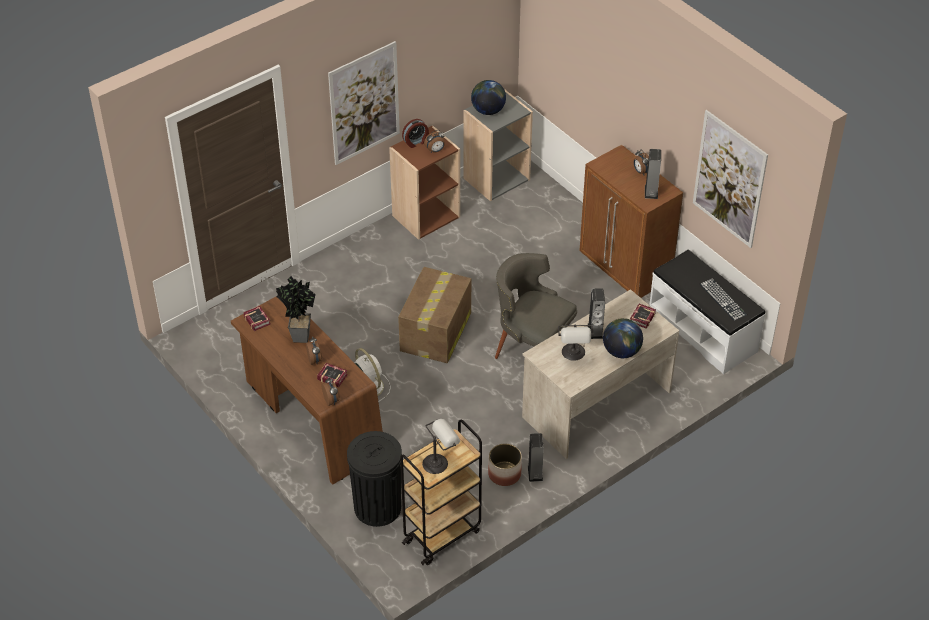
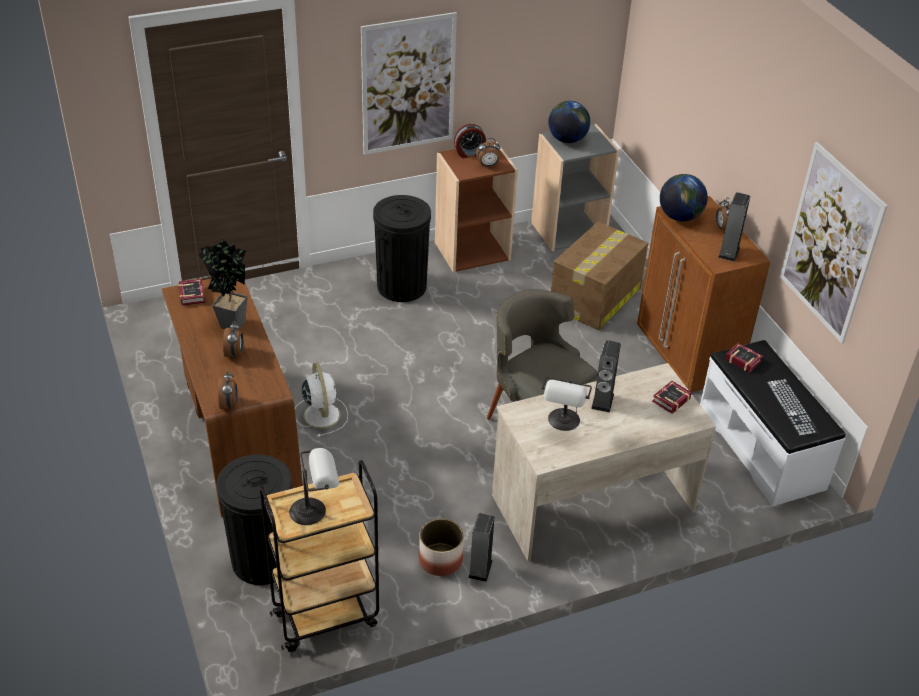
camera: 15 degrees right, 5 degrees down
book [317,363,348,387] -> book moved to [725,343,763,373]
cardboard box [398,267,471,363] -> cardboard box moved to [551,222,648,330]
globe [603,318,643,358] -> globe moved to [660,174,708,221]
none -> black trash can [373,195,431,302]

